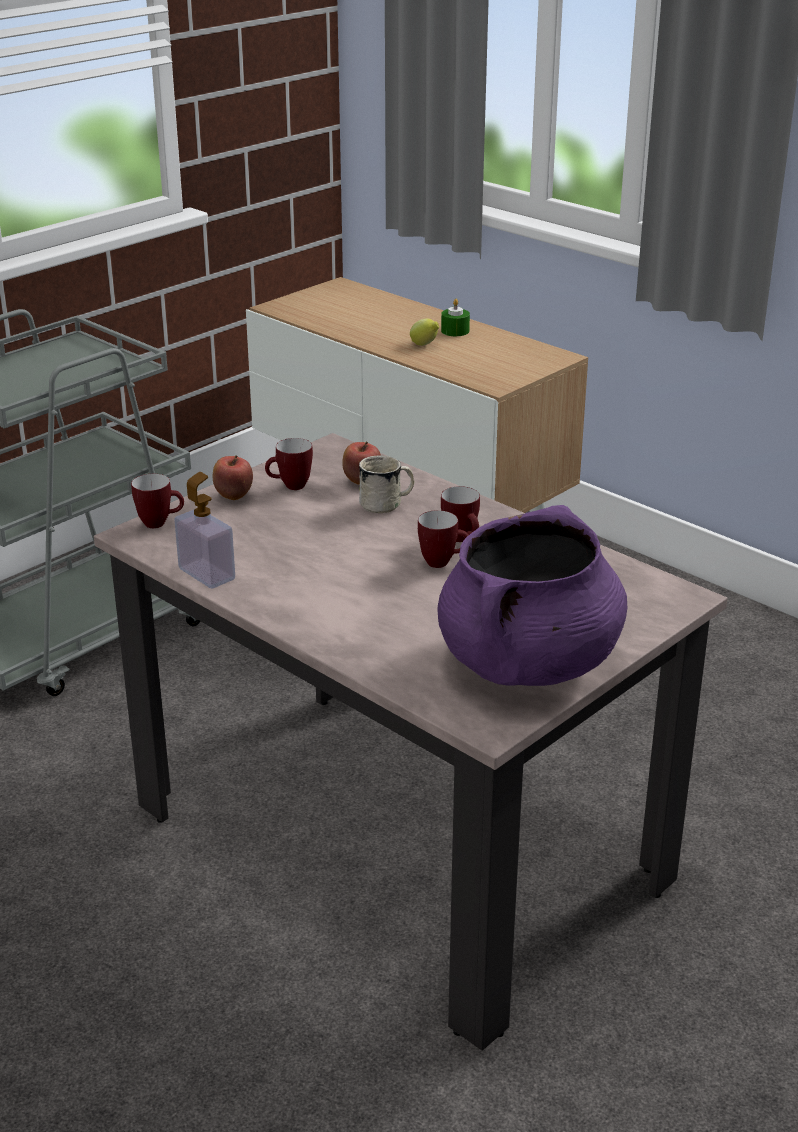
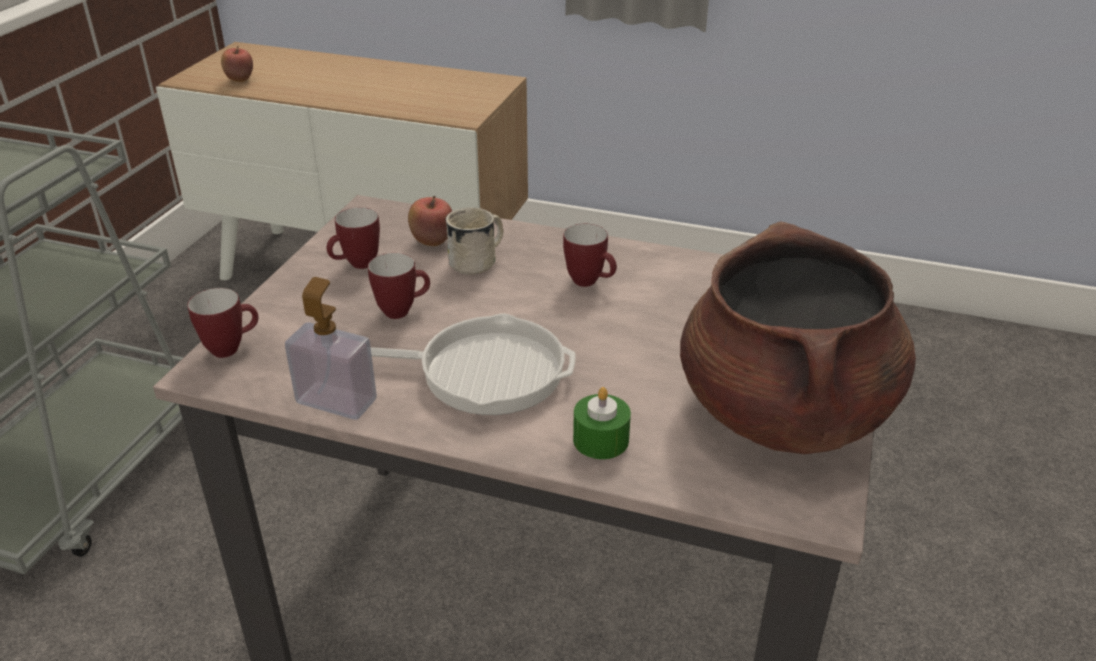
camera: 25 degrees left, 5 degrees up
apple [213,455,253,500] -> apple moved to [221,46,253,82]
lemon [410,318,439,346] -> none
mug [418,510,468,568] -> mug moved to [368,253,430,319]
purple cooking pot [437,505,627,686] -> brown cooking pot [680,221,916,454]
green candle [441,299,470,336] -> green candle moved to [573,387,631,459]
none -> frying pan [371,313,576,415]

